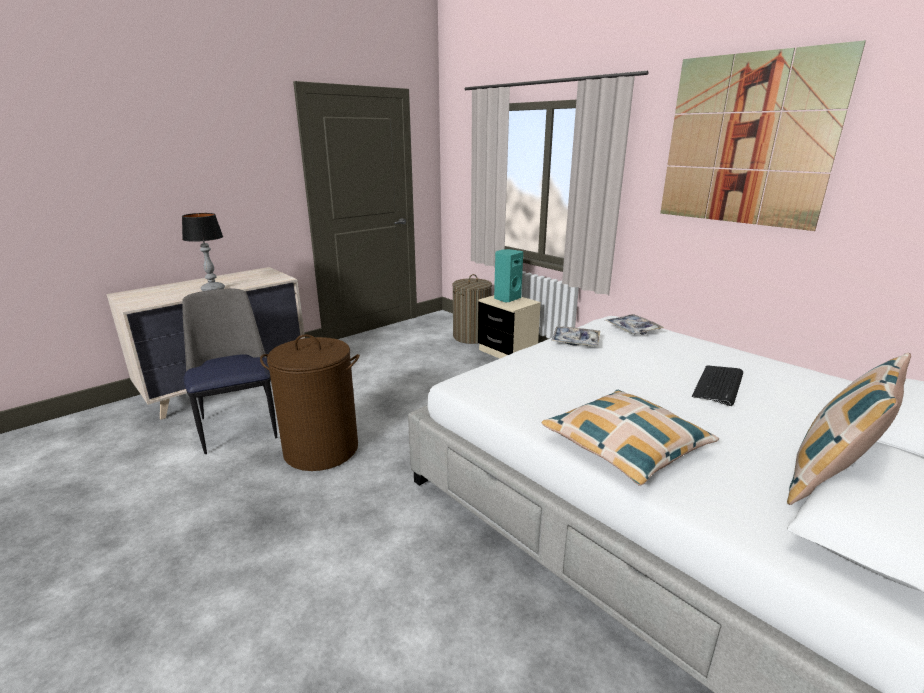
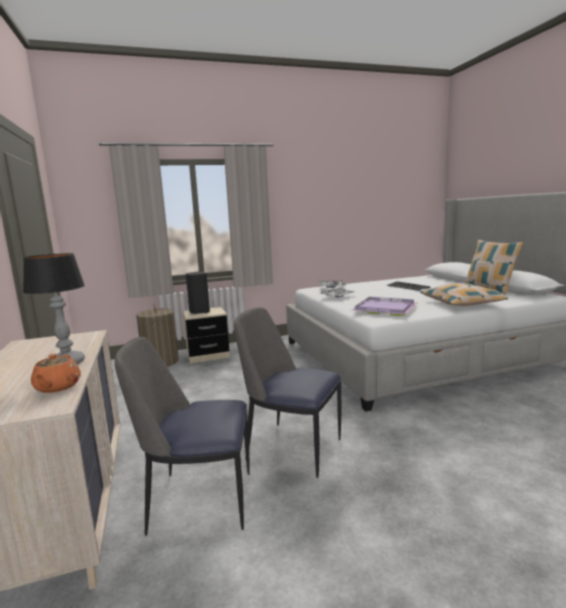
camera: 65 degrees left, 10 degrees down
brown laundry basket [260,334,360,471] -> chair [234,308,342,478]
turquoise speaker [494,249,523,303] -> black speaker [186,271,210,314]
picture [660,40,866,231] -> none
none -> orange teapot [31,354,81,393]
none -> purple tray [352,297,417,316]

